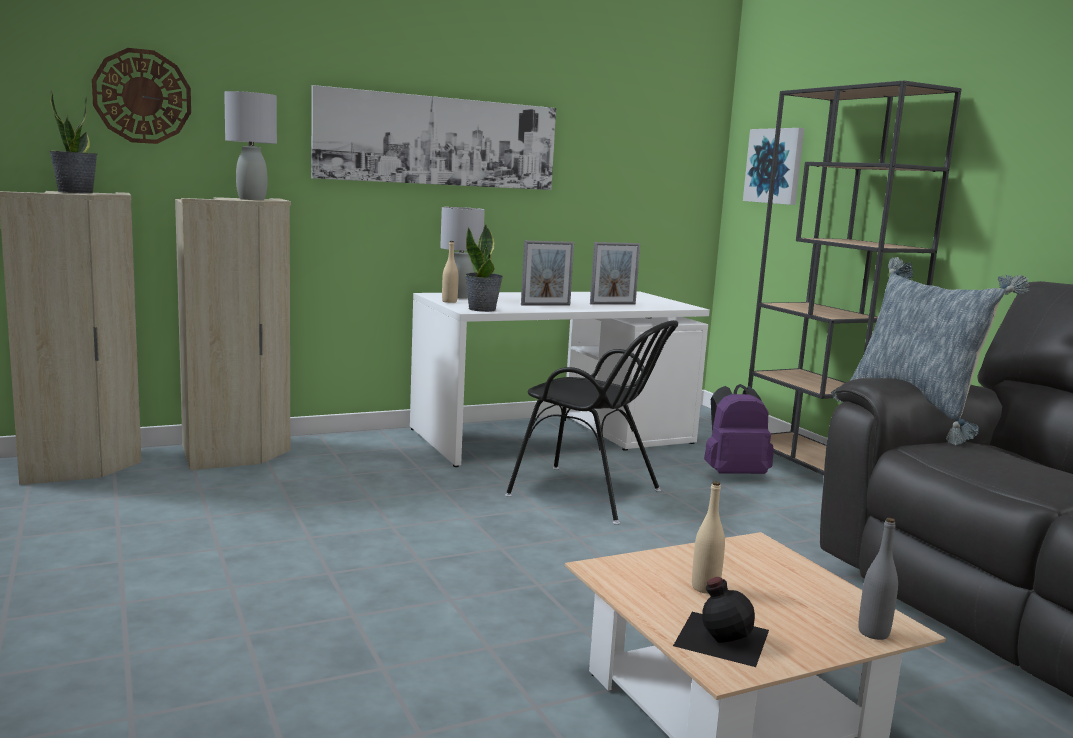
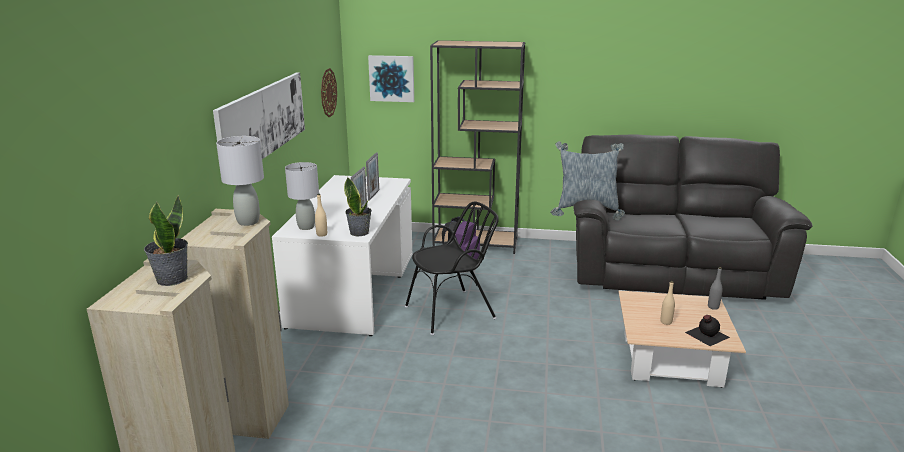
camera: 55 degrees left, 10 degrees up
wall clock [92,48,191,144] -> wall clock moved to [321,68,337,117]

